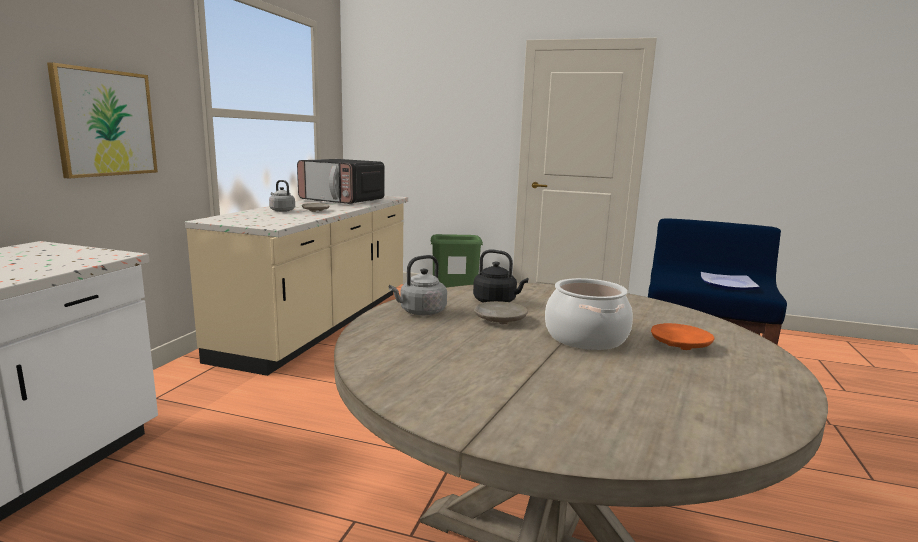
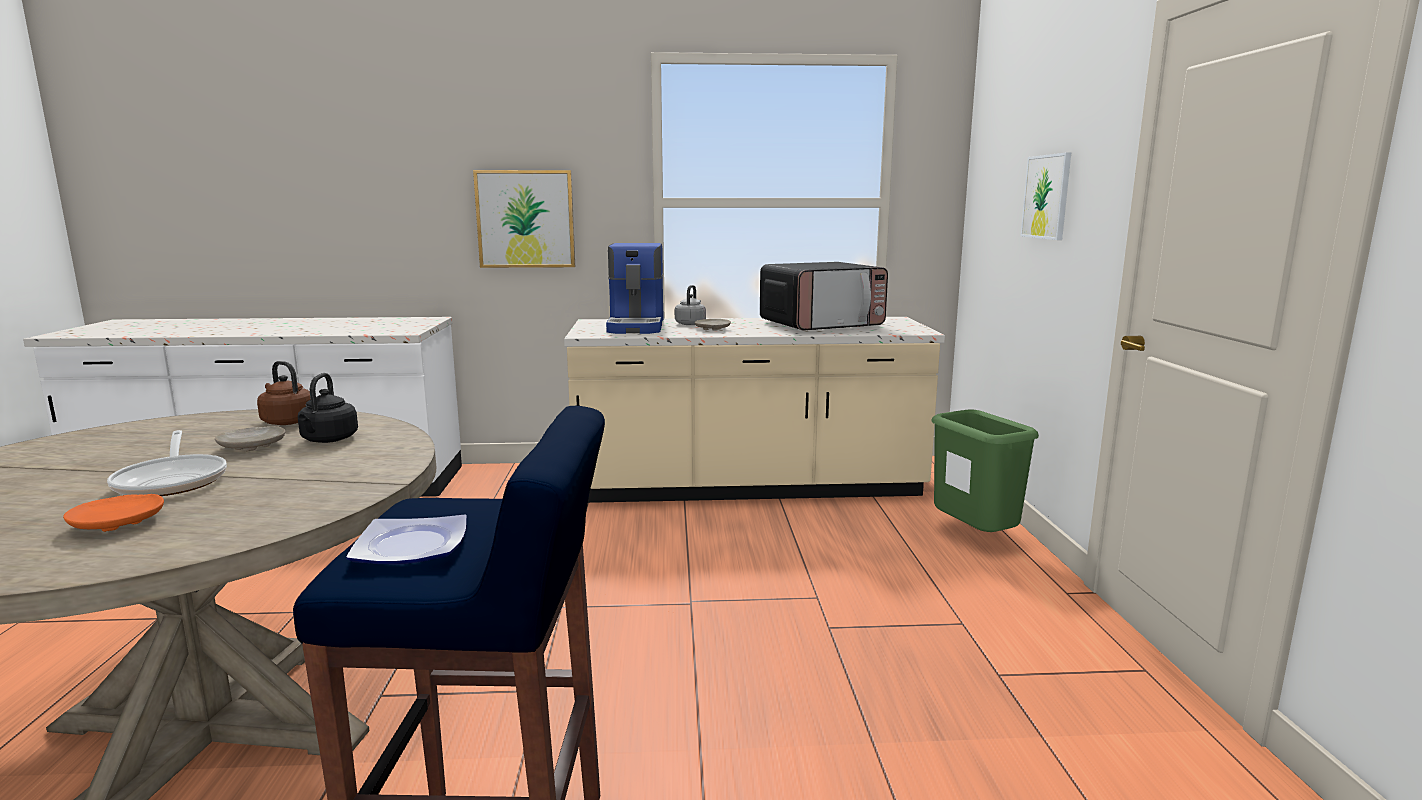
camera: 70 degrees right, 0 degrees up
microwave [297,159,385,204] -> microwave turned 120 degrees counterclockwise [760,262,888,331]
grey kettle [389,255,447,315] -> brown kettle [257,361,311,425]
cooking pot [545,278,633,350] -> frying pan [107,430,227,496]
none -> coffee machine [606,243,663,334]
none -> picture [1020,152,1071,240]

